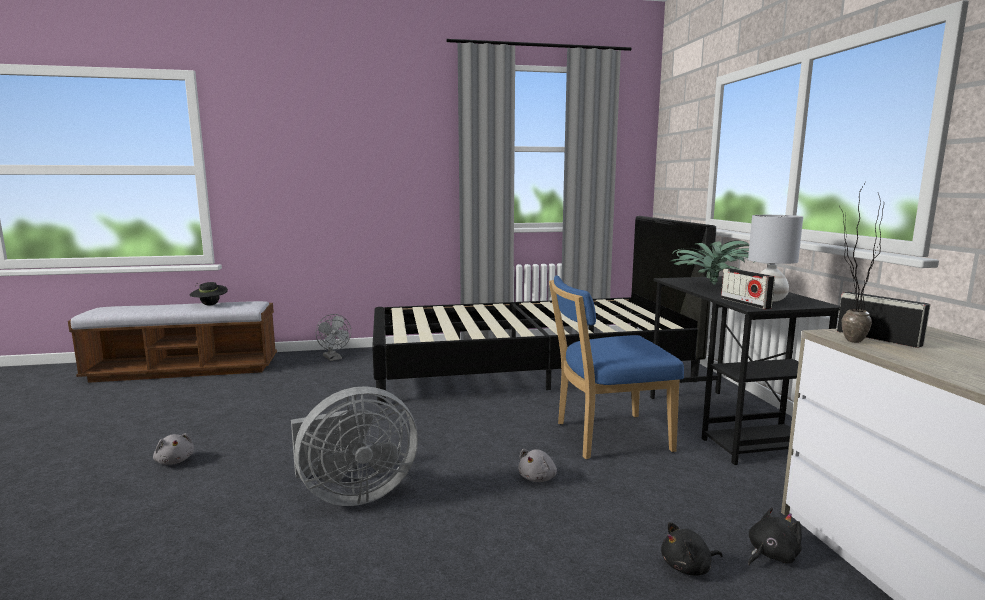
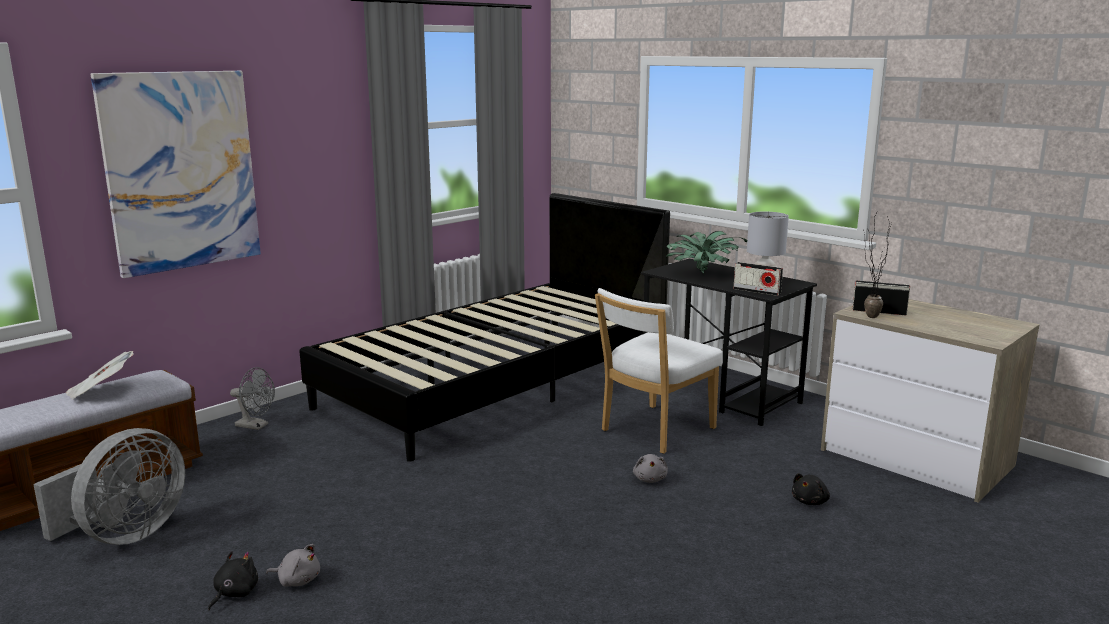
camera: 35 degrees left, 5 degrees up
black hat [190,282,228,306] -> newspaper [66,351,133,400]
grey fan [291,386,418,506] -> grey fan moved to [33,428,185,545]
blue chair [549,275,684,459] -> white chair [595,288,723,454]
black plush toy [748,507,802,565] -> black plush toy moved to [208,551,258,610]
none -> picture [91,71,261,278]

